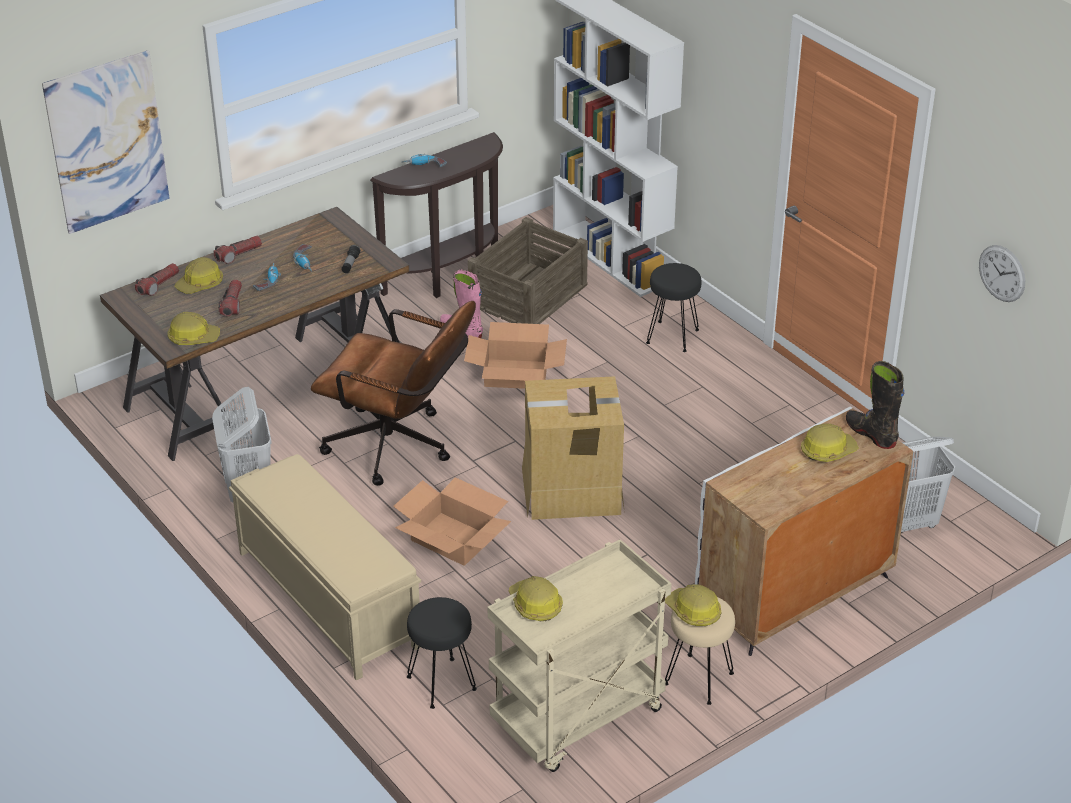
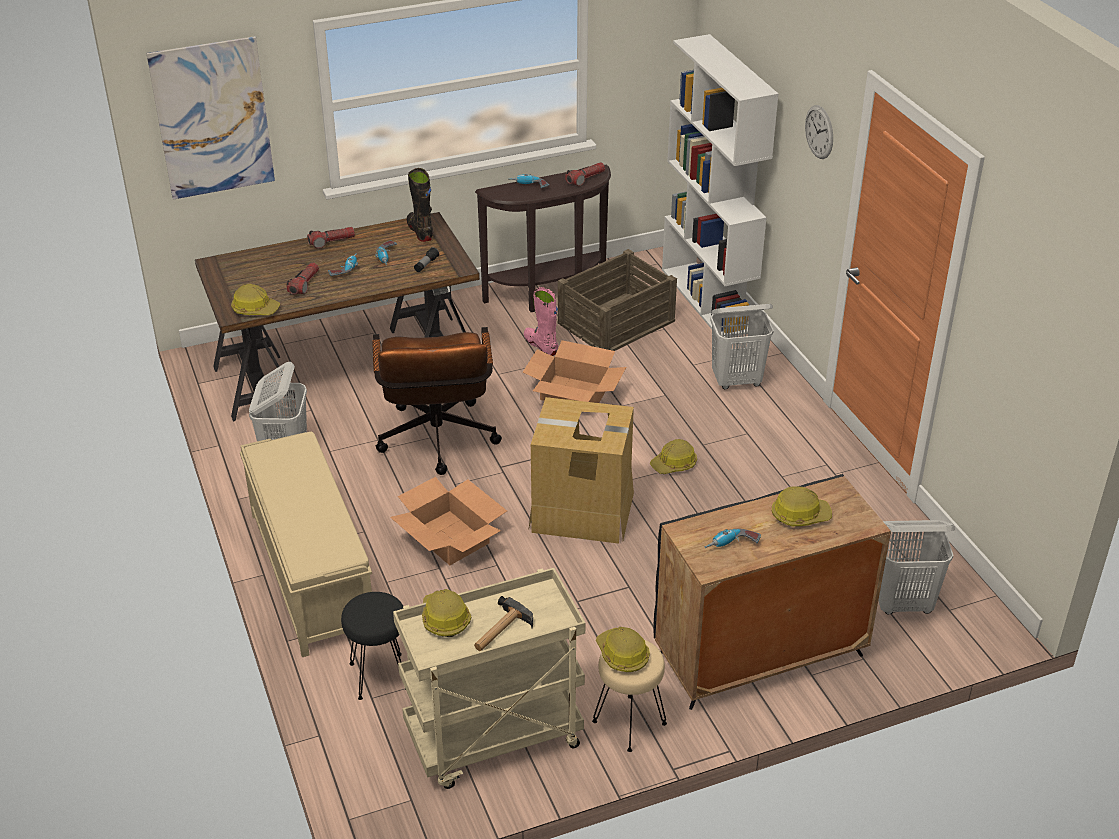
camera: 15 degrees right, 0 degrees up
flashlight [135,263,179,296] -> flashlight moved to [565,162,605,186]
hard hat [175,257,223,294] -> hard hat moved to [650,439,697,474]
brown office chair [311,301,476,486] -> brown office chair turned 45 degrees clockwise [372,327,502,475]
black stool [646,263,702,352] -> white laundry basket [710,304,774,389]
white cabinet [695,406,913,656] -> black cabinet [654,474,891,710]
black boot [846,361,905,449] -> black boot moved to [407,168,433,242]
wall clock [979,245,1025,302] -> wall clock moved to [805,105,833,159]
none -> hammer [474,596,533,651]
none -> power drill [705,528,761,548]

